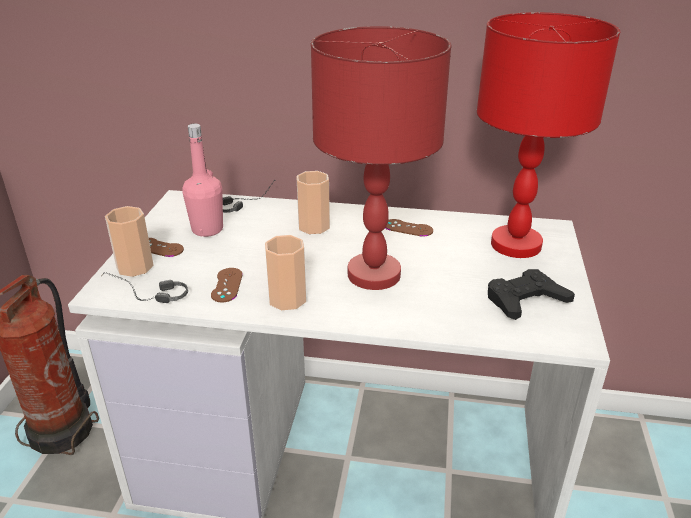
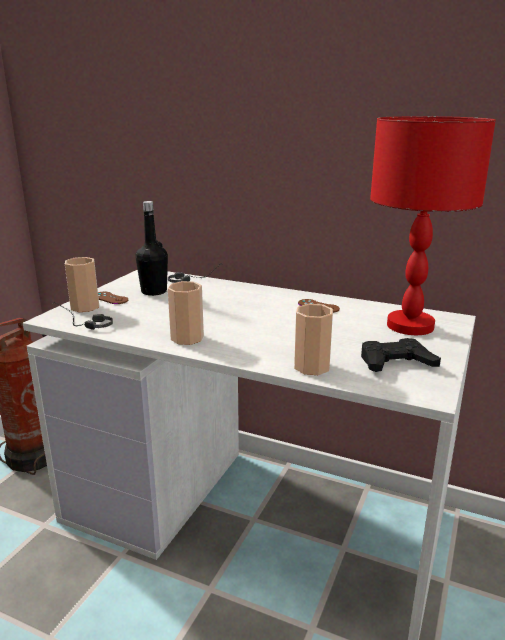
camera: 15 degrees right, 10 degrees down
pink bottle [182,124,223,237] -> black bottle [136,201,168,296]
brown game controller [211,268,243,302] -> none
cup [296,171,330,234] -> cup moved to [294,304,333,375]
red table lamp [311,26,451,290] -> none

